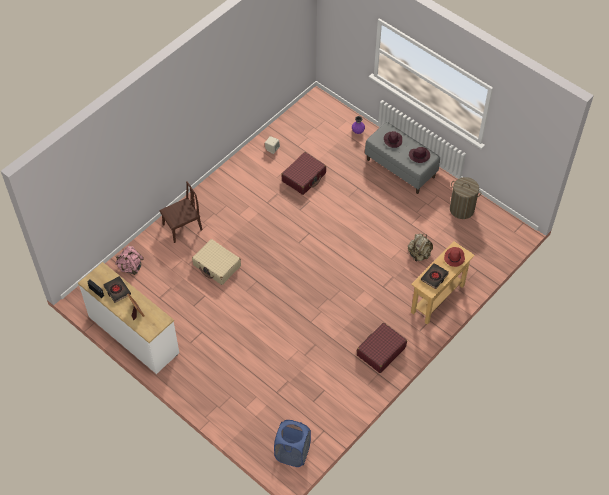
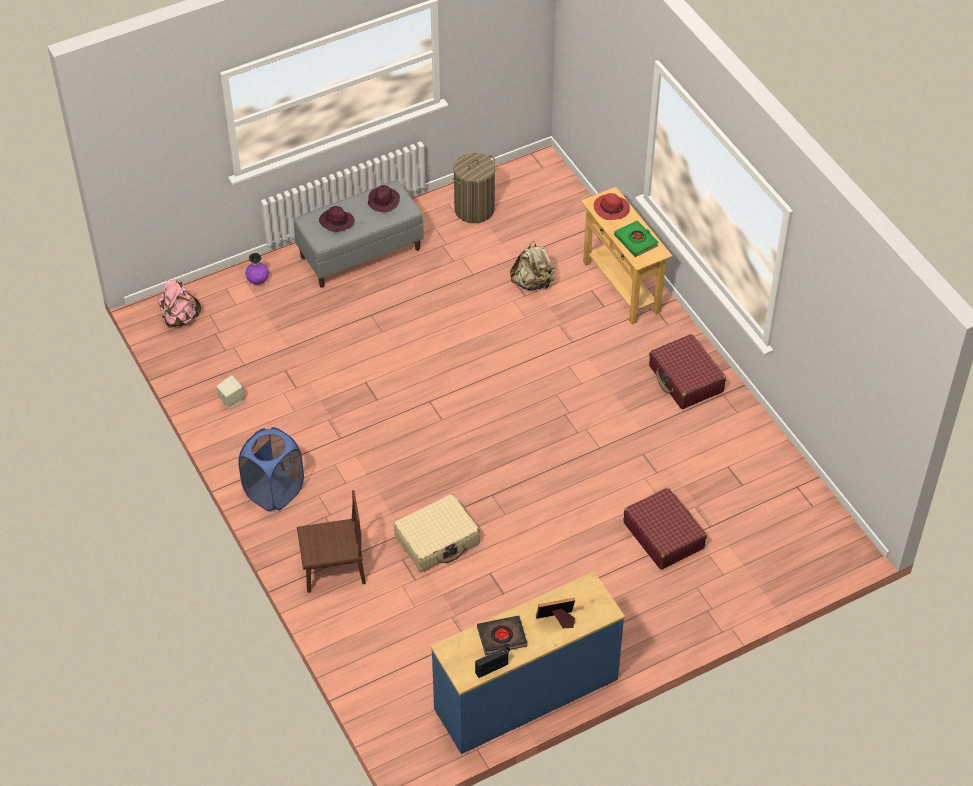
camera: 70 degrees left, 5 degrees down
white dresser [78,262,179,374] -> blue dresser [430,571,625,754]
pink backpack [115,246,144,275] -> pink backpack moved to [157,279,201,328]
brown chair [159,181,202,243] -> brown chair turned 90 degrees clockwise [297,490,366,593]
blue laundry basket [274,420,311,467] -> blue laundry basket moved to [238,427,304,512]
red suitcase [281,152,326,195] -> red suitcase moved to [623,488,707,570]
black book [421,263,449,289] -> green book [614,221,659,257]

